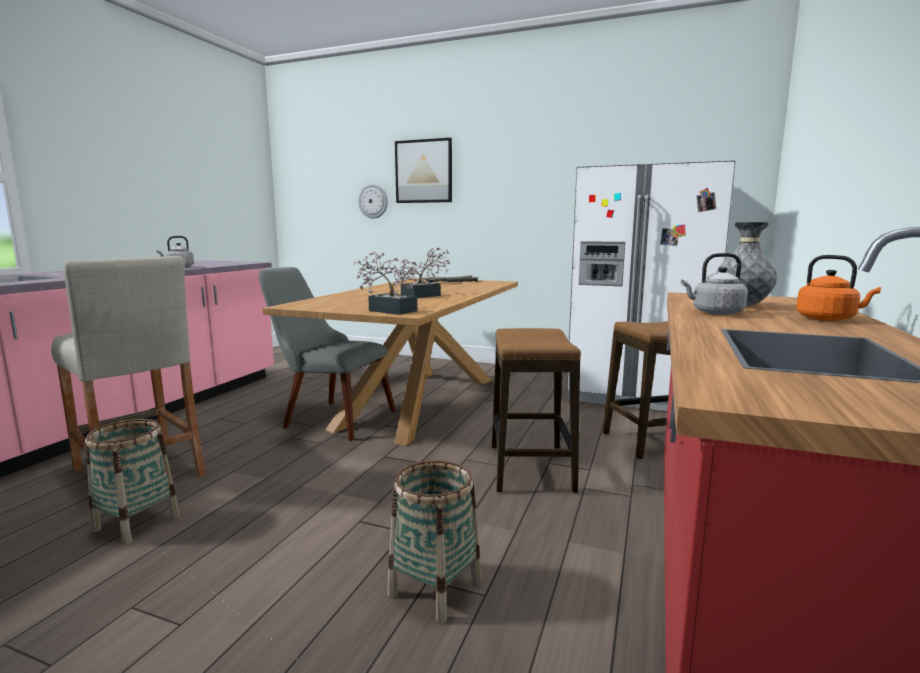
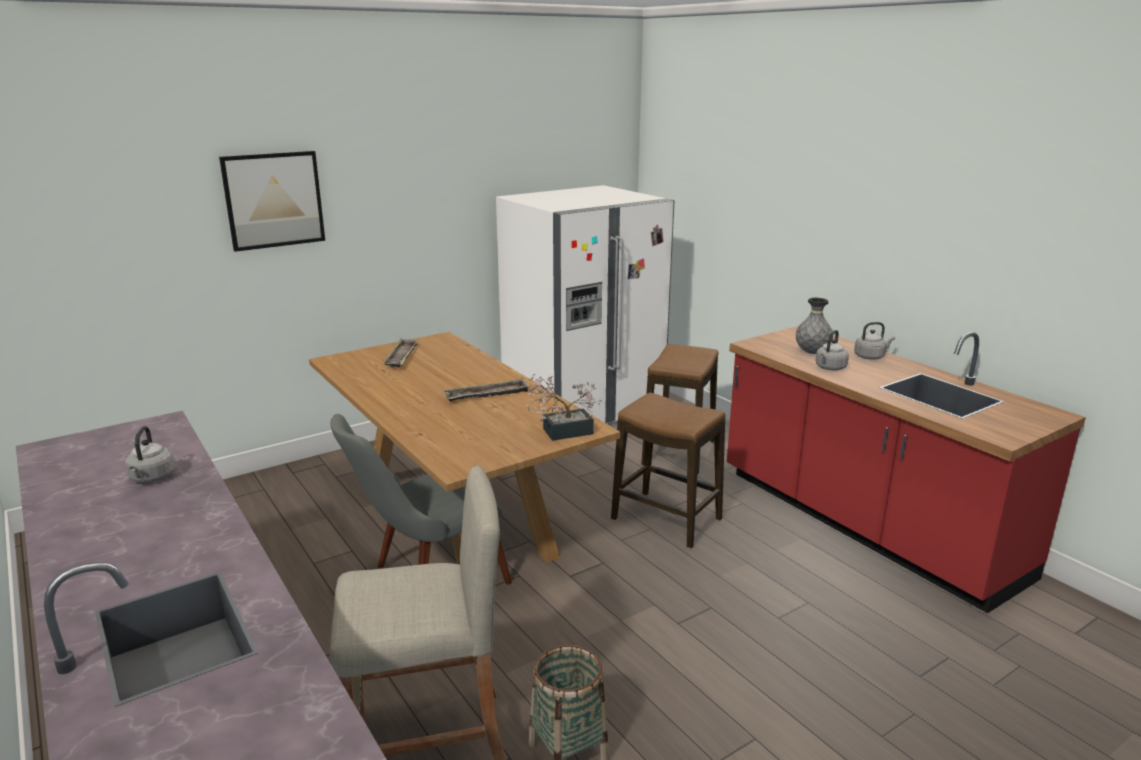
camera: 55 degrees left, 10 degrees up
wall clock [358,184,388,219] -> none
basket [387,460,481,623] -> none
potted plant [397,248,451,298] -> tray [443,378,530,401]
orange kettle [796,255,881,321] -> grey kettle [854,322,895,359]

